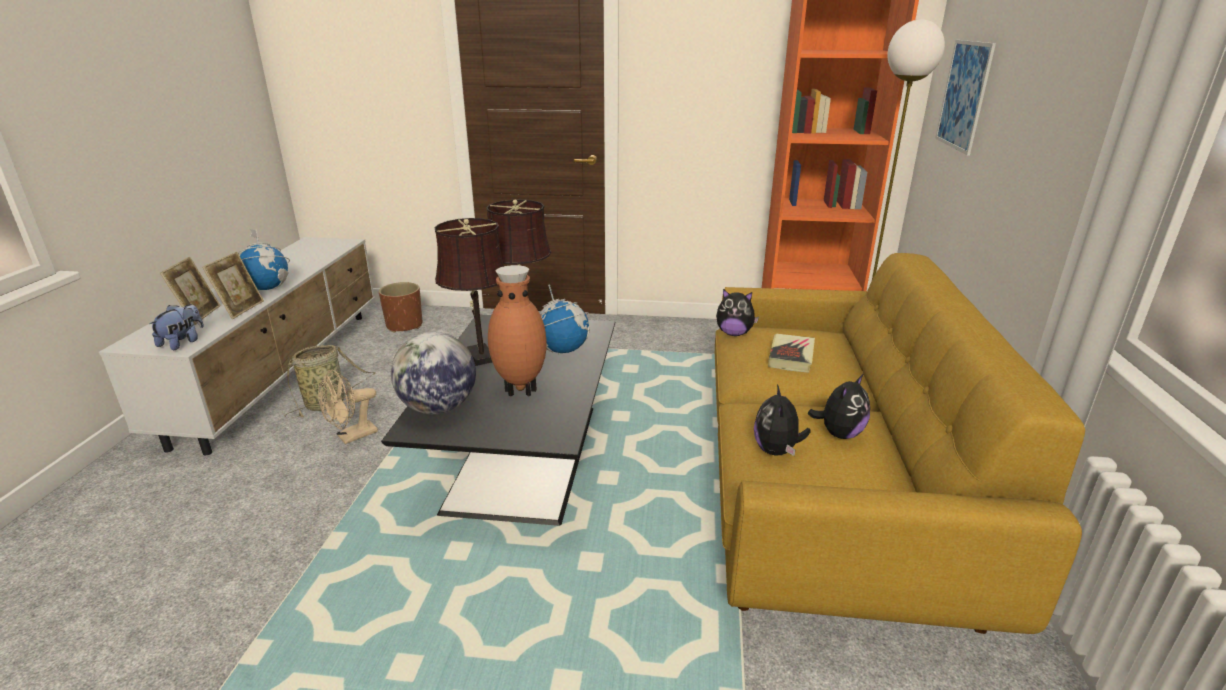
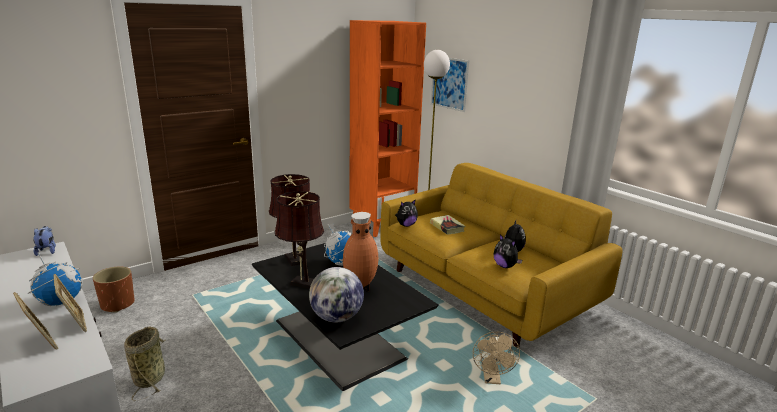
camera: 45 degrees left, 5 degrees down
plush toy [149,304,204,350] -> plush toy moved to [33,226,56,256]
beige fan [318,370,378,444] -> beige fan moved to [473,332,520,384]

